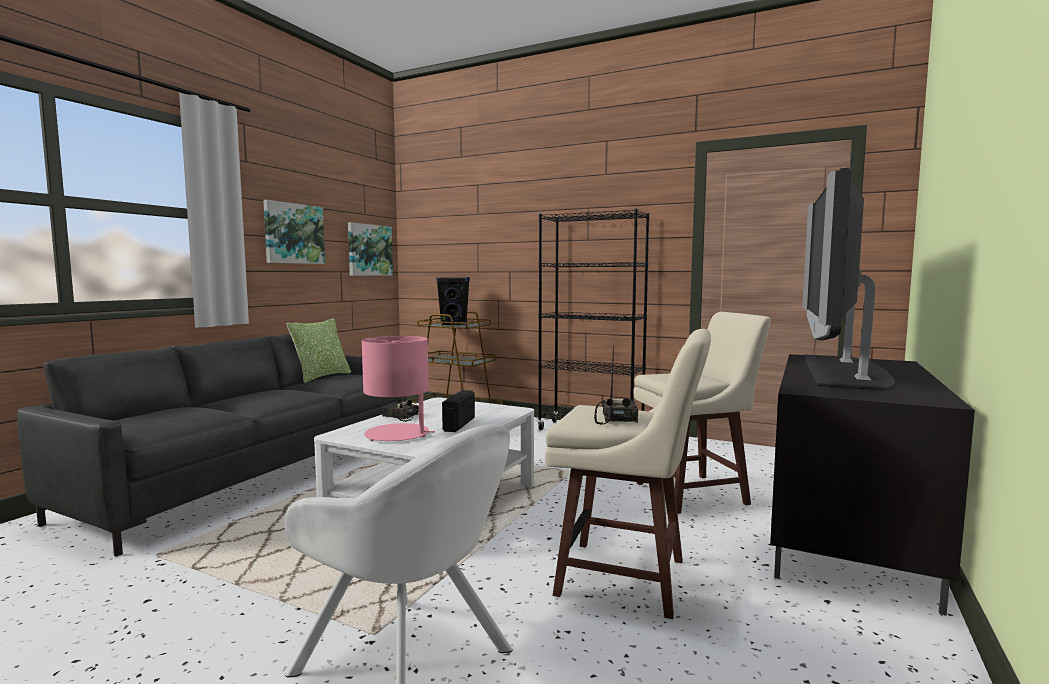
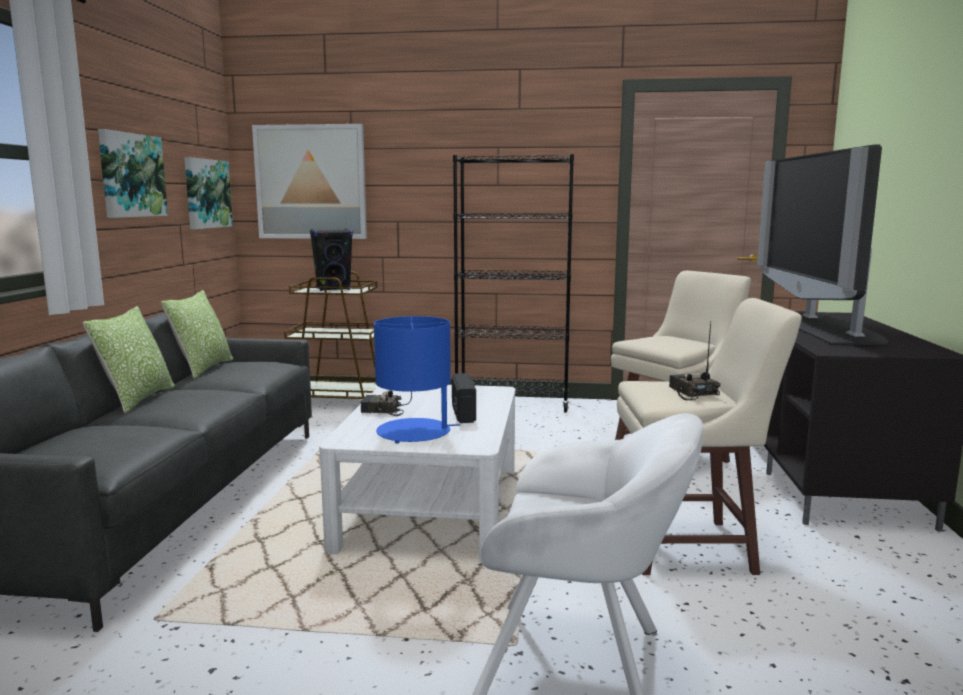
camera: 20 degrees left, 5 degrees up
pink table lamp [362,336,435,441] -> blue table lamp [374,316,460,443]
none -> pillow [83,306,175,413]
none -> picture [252,124,367,239]

